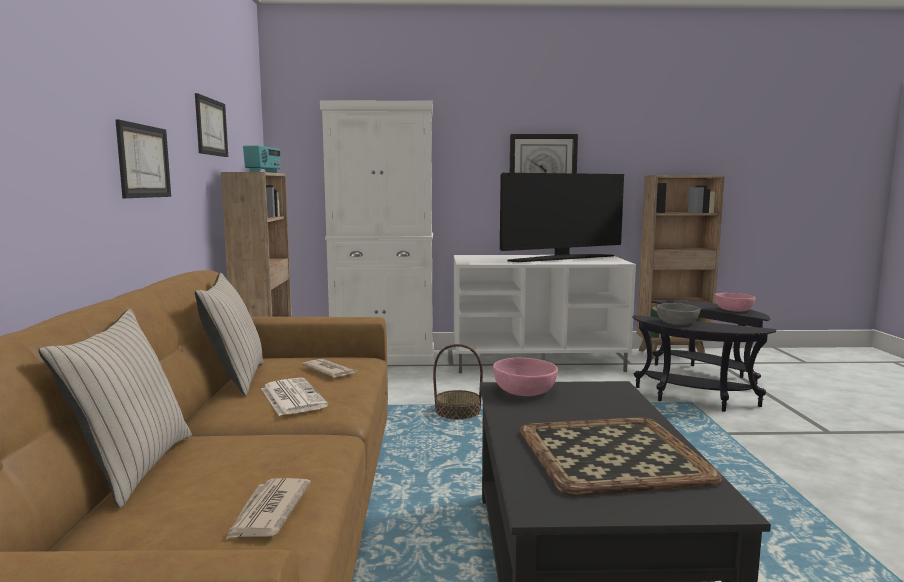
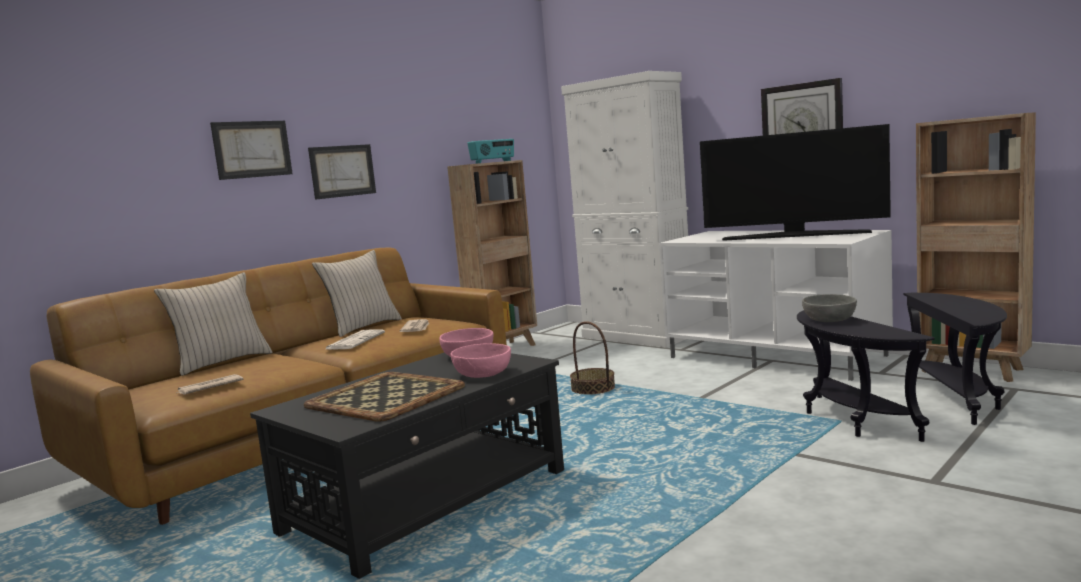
camera: 45 degrees right, 0 degrees up
picture [195,93,228,157] -> picture moved to [210,121,293,180]
pink bowl [715,293,756,312] -> pink bowl moved to [451,343,511,378]

